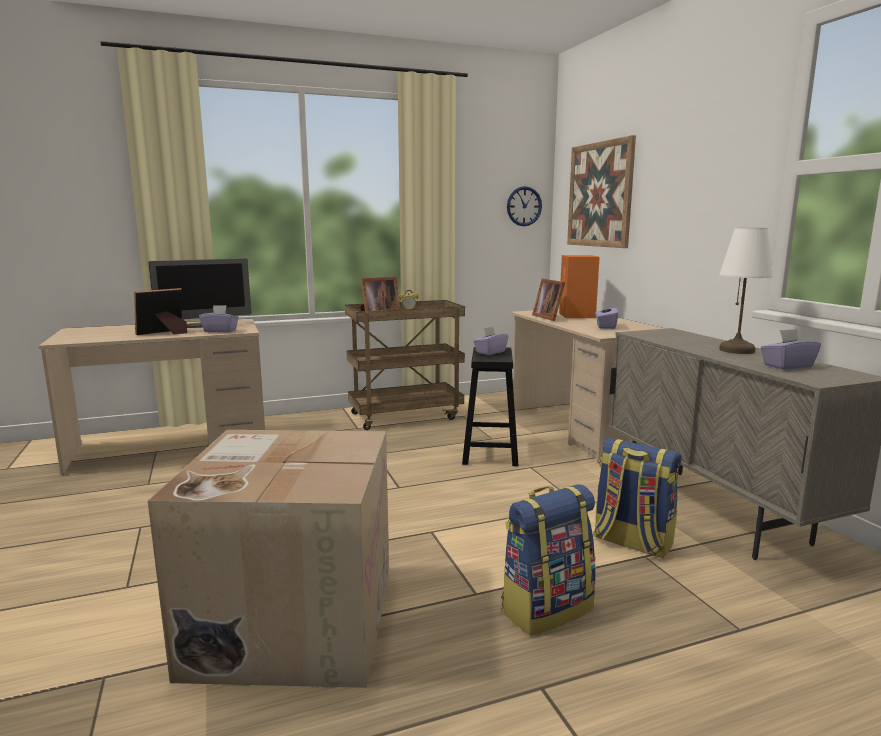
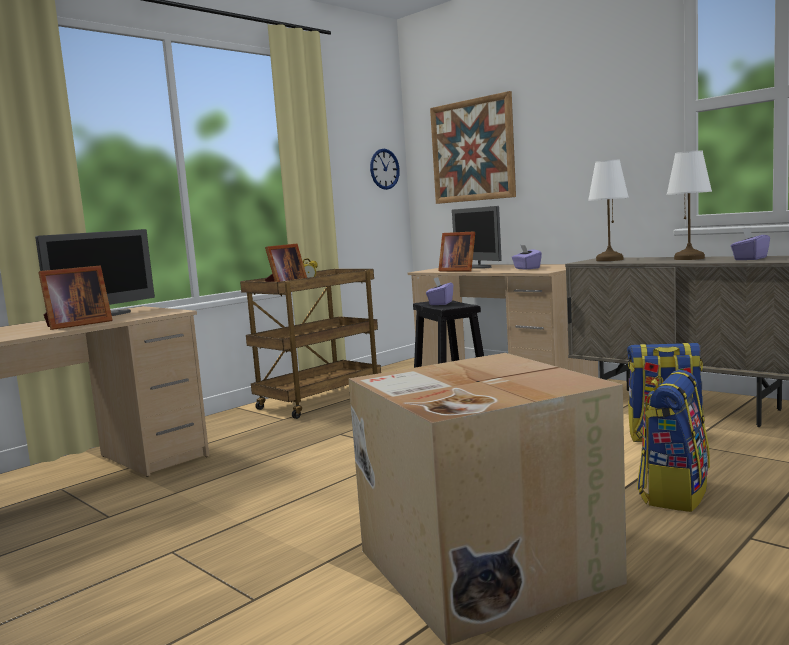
camera: 25 degrees left, 5 degrees down
picture frame [134,288,187,335] -> picture frame turned 150 degrees counterclockwise [38,265,112,330]
purple tissue box [199,305,239,333] -> none
orange speaker [559,255,600,318] -> monitor [452,206,502,269]
none -> white table lamp [588,160,629,261]

